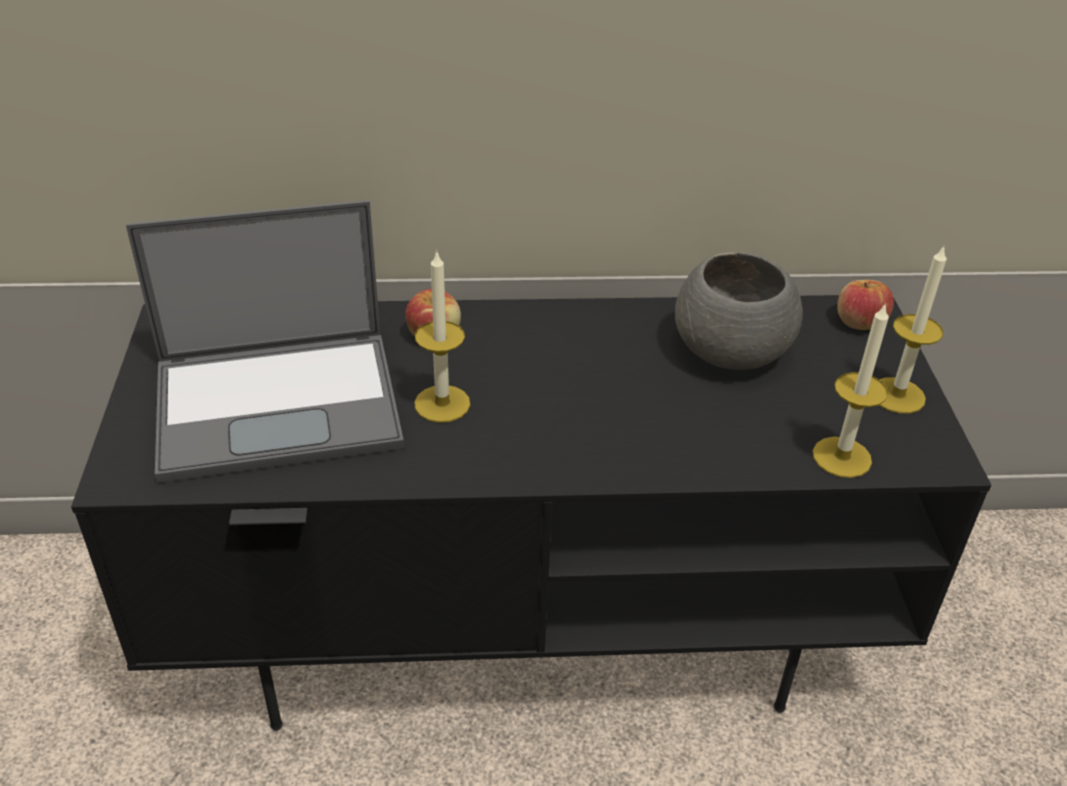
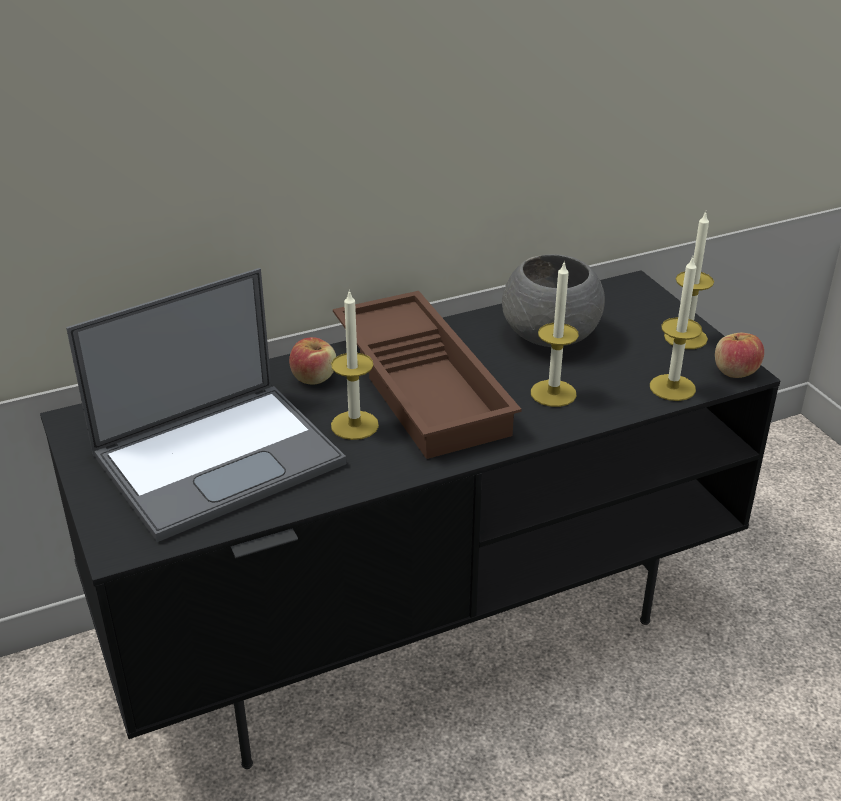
camera: 20 degrees left, 5 degrees down
apple [837,280,894,330] -> apple moved to [715,333,764,378]
none -> brown tray [333,291,522,459]
none -> candle [531,260,579,407]

